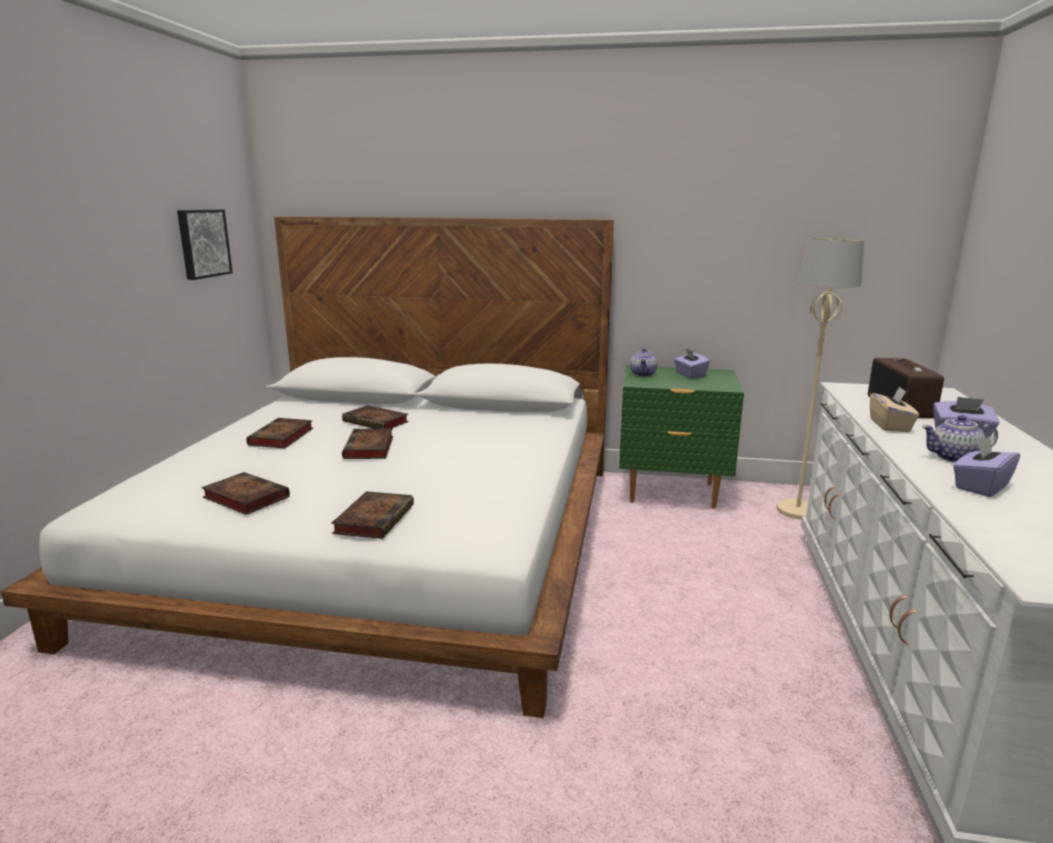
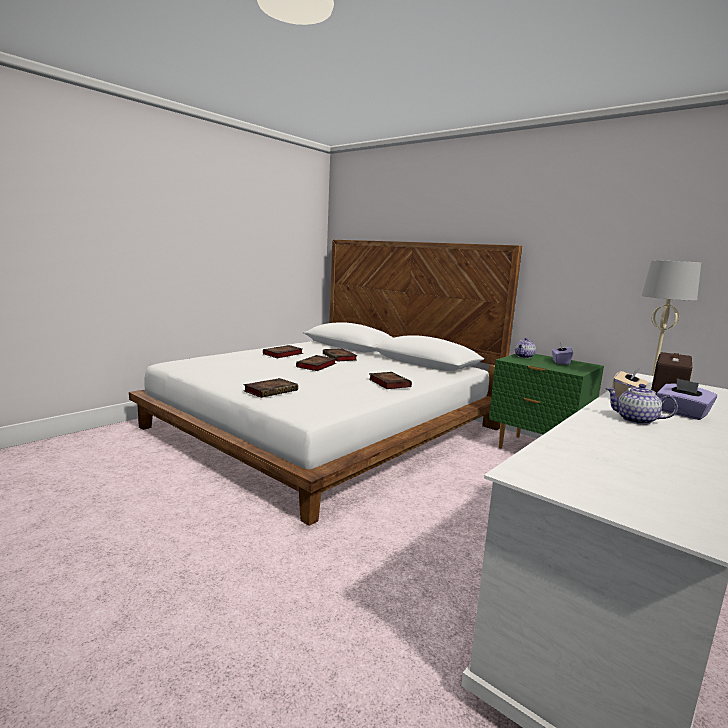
camera: 30 degrees right, 5 degrees down
picture [177,210,233,280] -> none
book [201,472,290,515] -> book moved to [369,372,412,389]
purple tissue box [953,436,1020,497] -> none

